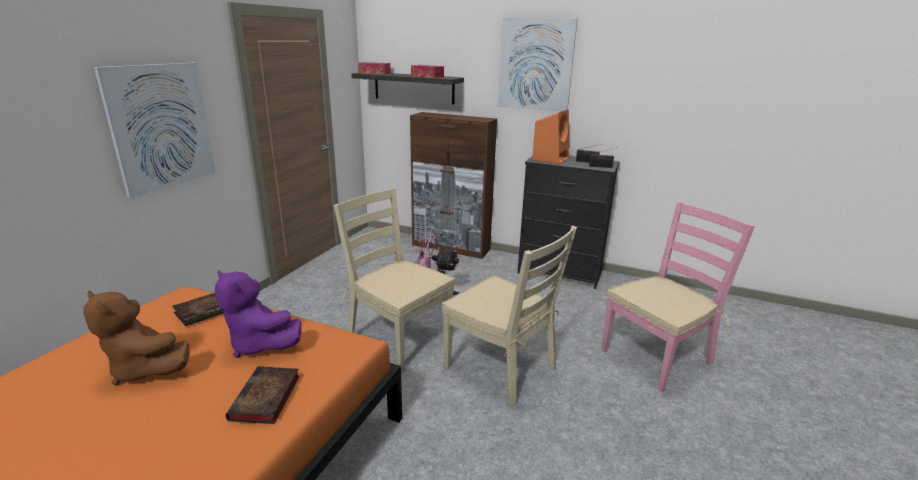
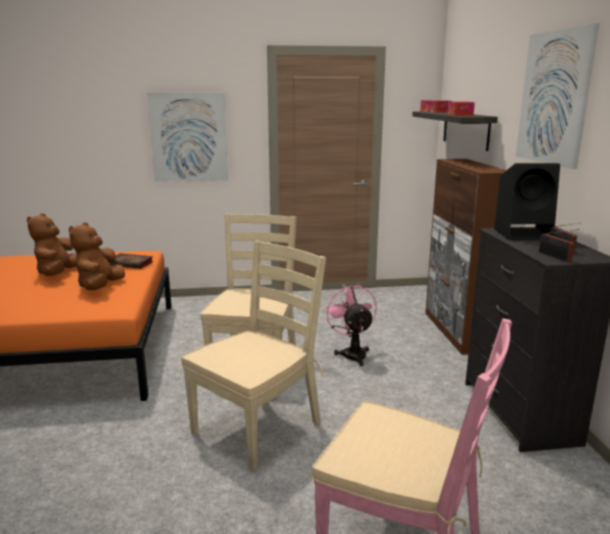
camera: 60 degrees right, 5 degrees down
purple plush toy [215,270,302,358] -> brown plush toy [69,222,125,290]
book [226,366,300,424] -> none
beige chair [442,226,577,406] -> beige chair turned 150 degrees counterclockwise [181,241,326,471]
orange speaker [532,110,569,164] -> black speaker [494,163,560,240]

